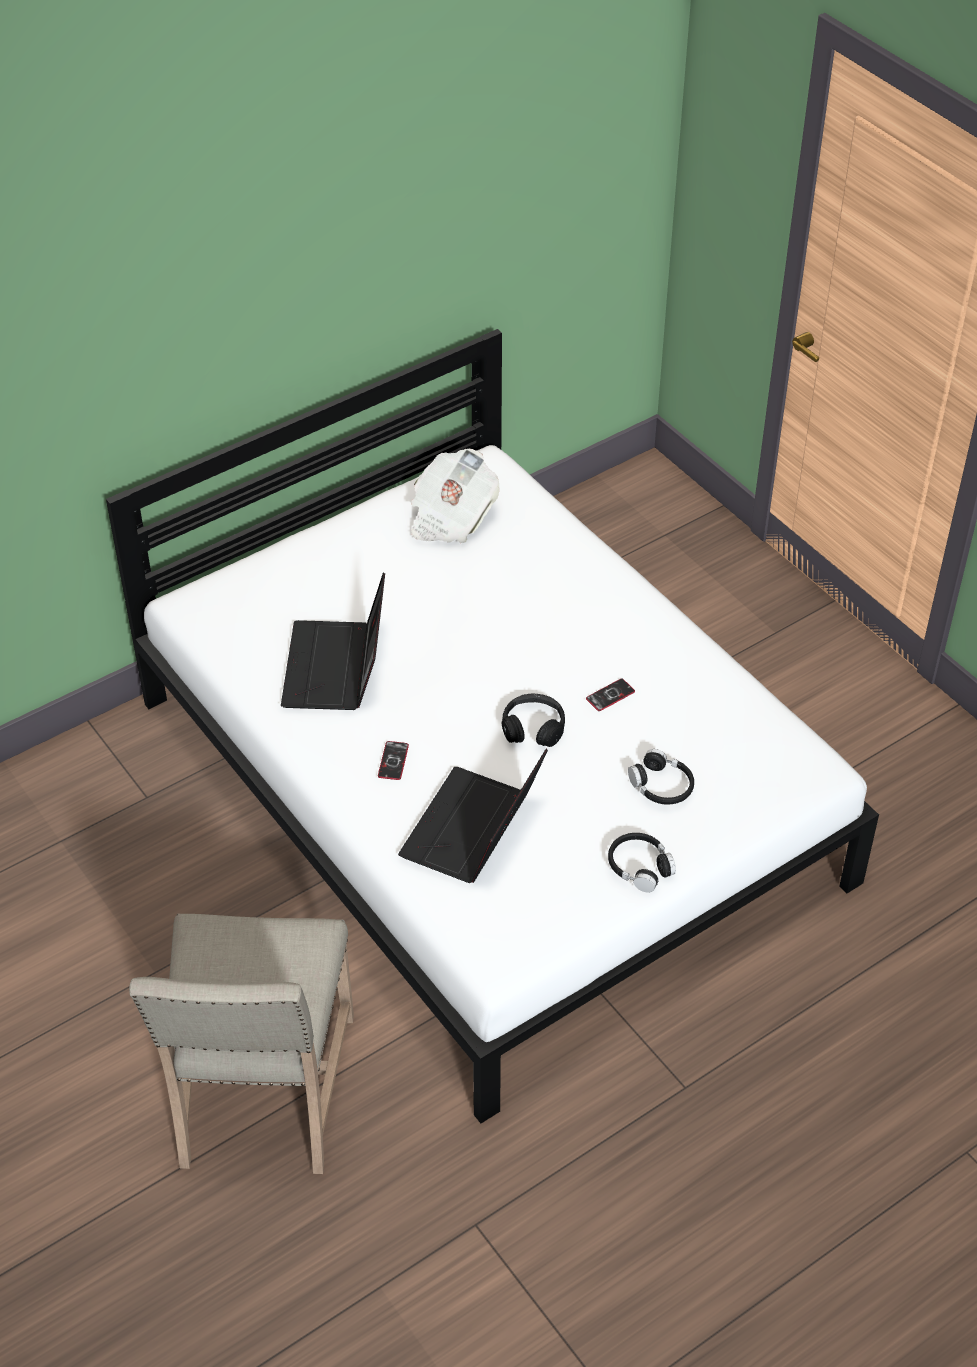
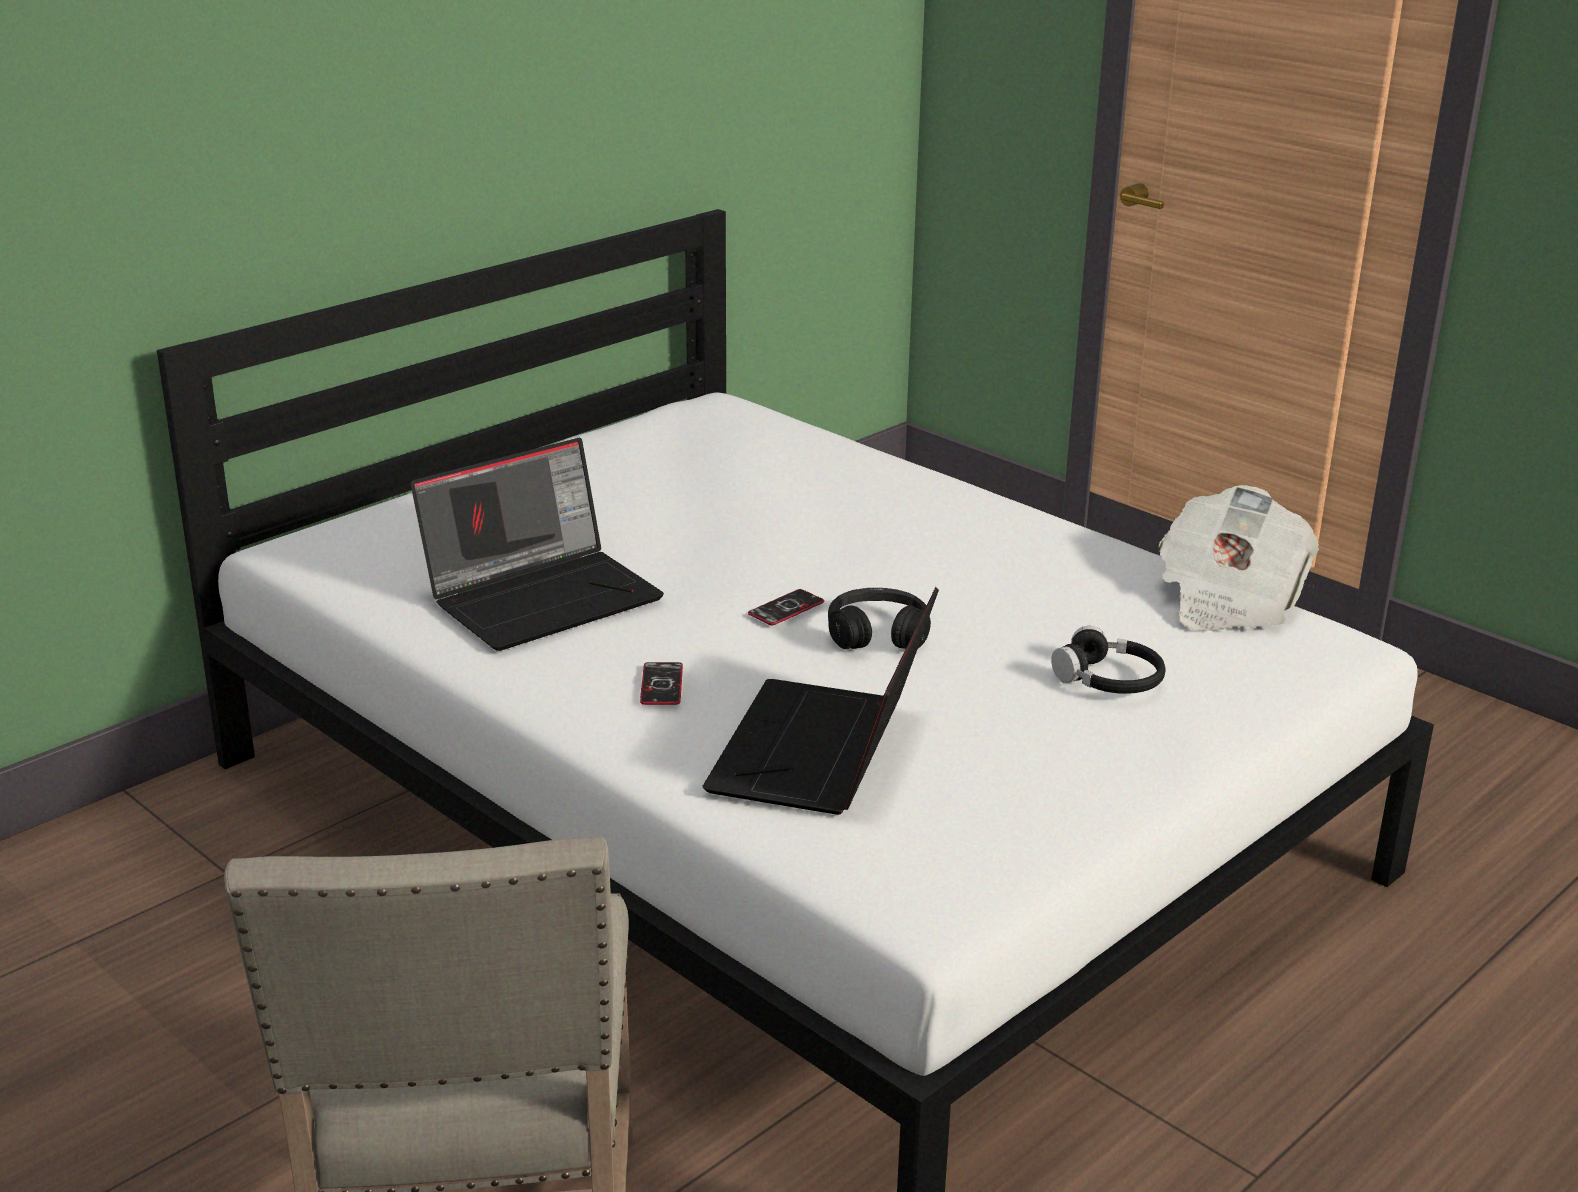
camera: 10 degrees left, 20 degrees down
laptop [281,572,385,710] -> laptop turned 120 degrees counterclockwise [411,438,664,651]
newspaper [411,449,500,543] -> newspaper moved to [1158,485,1319,631]
phone [586,679,635,711] -> phone moved to [748,589,824,625]
black headphones [608,833,676,892] -> none

